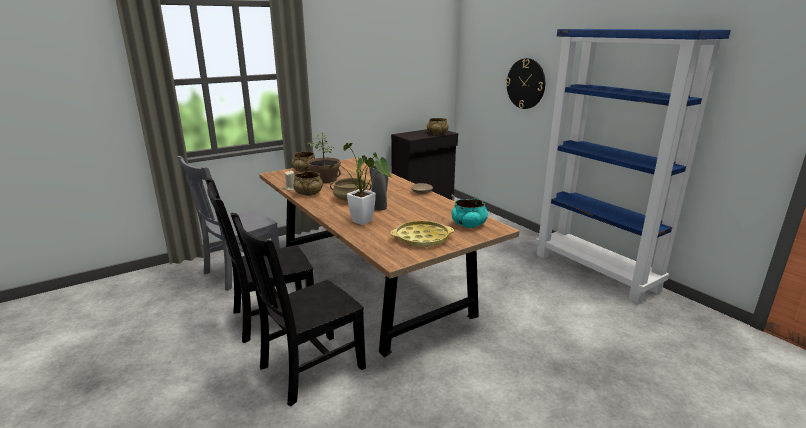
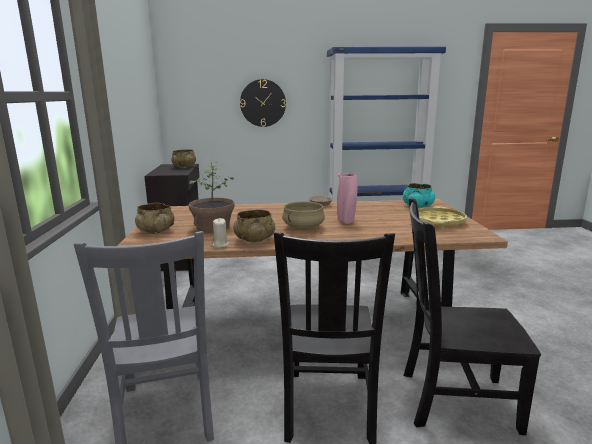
camera: 60 degrees left, 5 degrees down
black chair [230,213,366,406] -> black chair turned 105 degrees clockwise [404,198,541,435]
potted plant [329,143,392,225] -> none
grey vase [369,165,389,210] -> pink vase [337,173,358,224]

